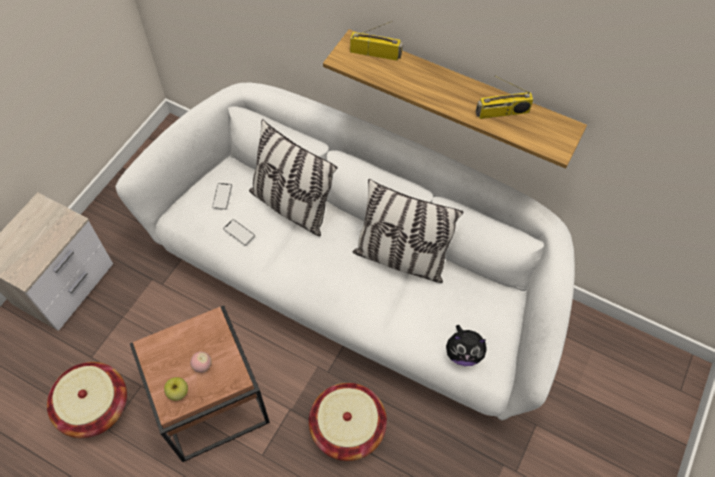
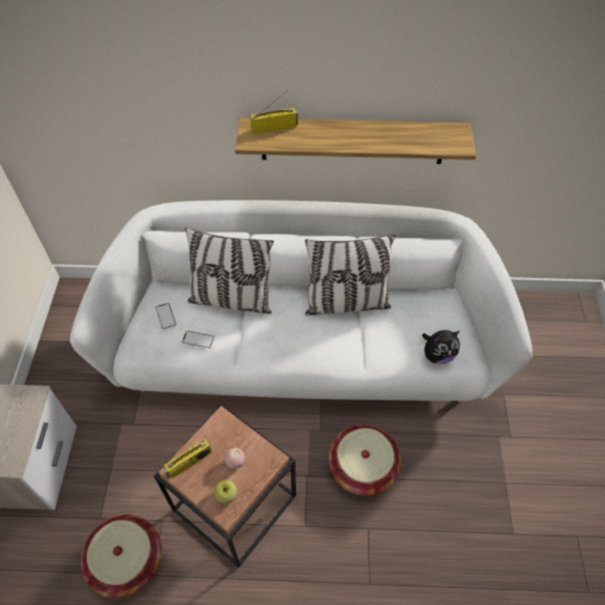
camera: 25 degrees left, 5 degrees down
radio [476,76,534,119] -> radio moved to [163,439,212,479]

